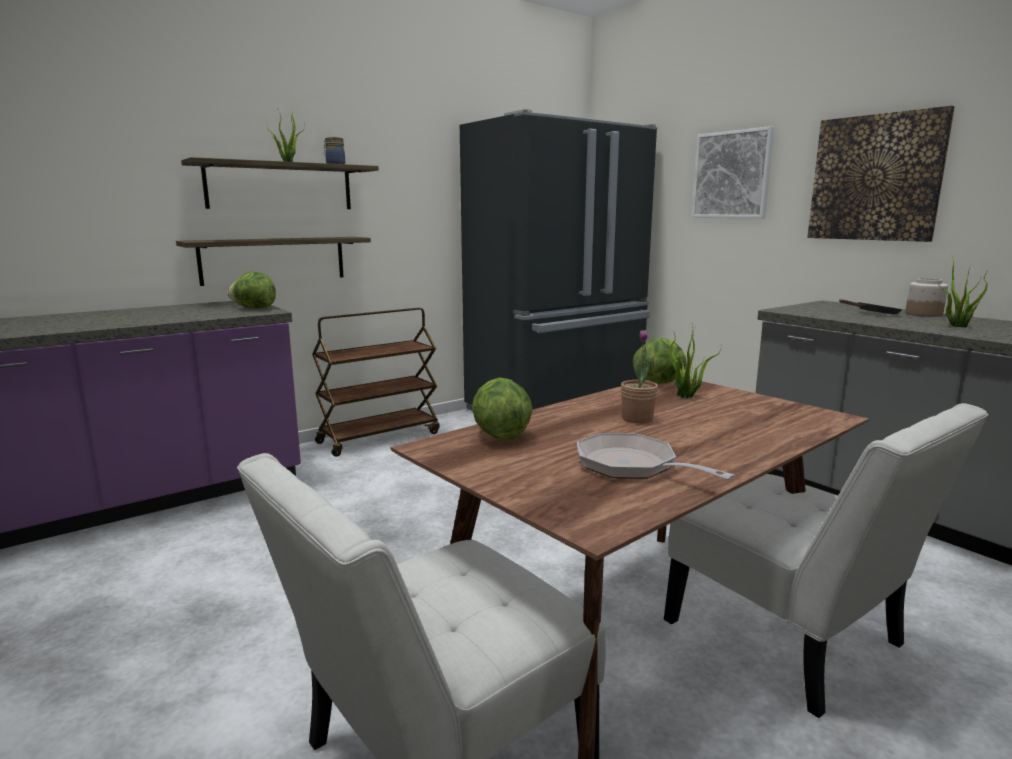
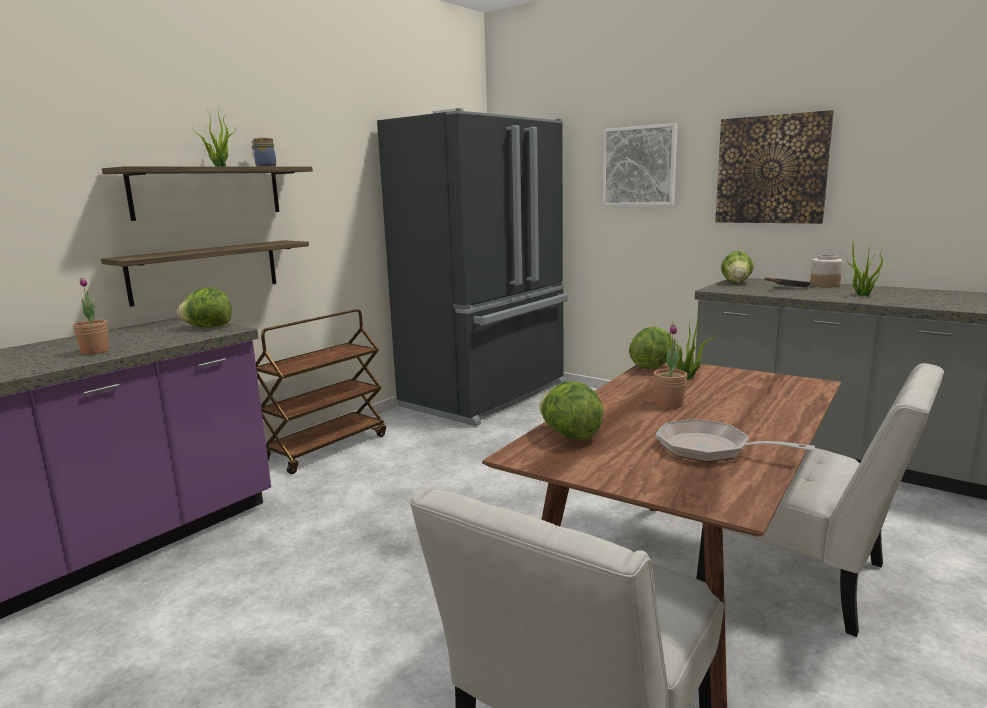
camera: 15 degrees left, 0 degrees up
none -> potted plant [73,278,109,355]
none -> lettuce [721,251,754,283]

